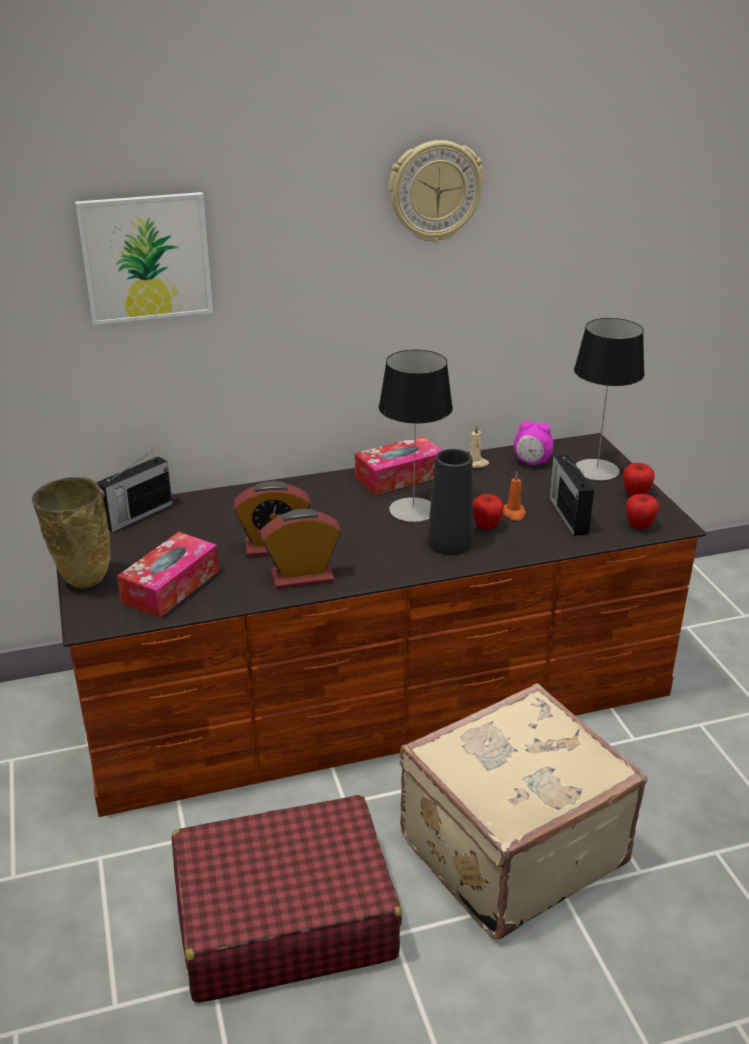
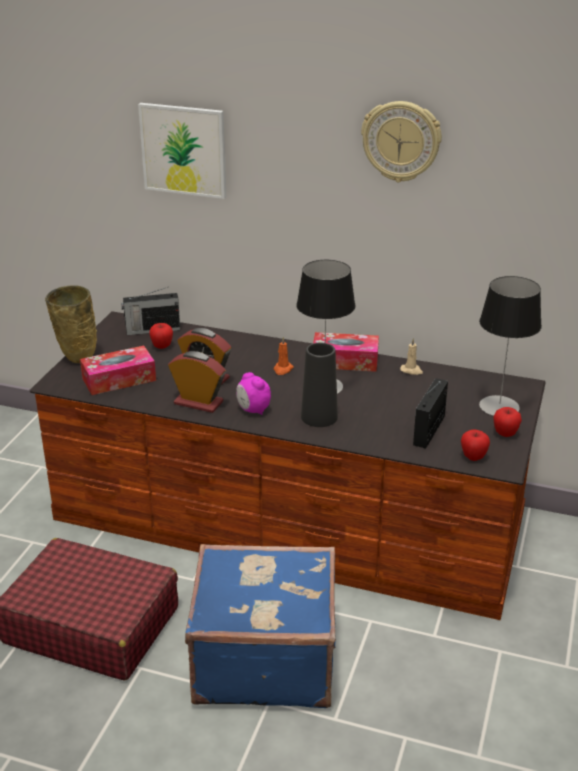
camera: 35 degrees right, 0 degrees up
beige suitcase [400,683,647,940] -> blue suitcase [185,544,336,708]
apple [473,494,504,530] -> apple moved to [149,323,173,349]
orange candle [503,471,526,521] -> orange candle moved to [274,337,294,375]
alarm clock [514,421,553,465] -> alarm clock moved to [236,372,271,415]

